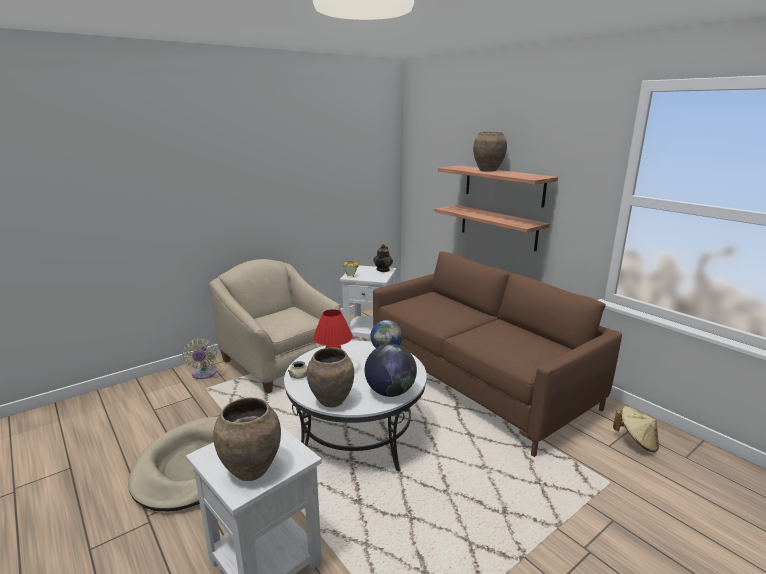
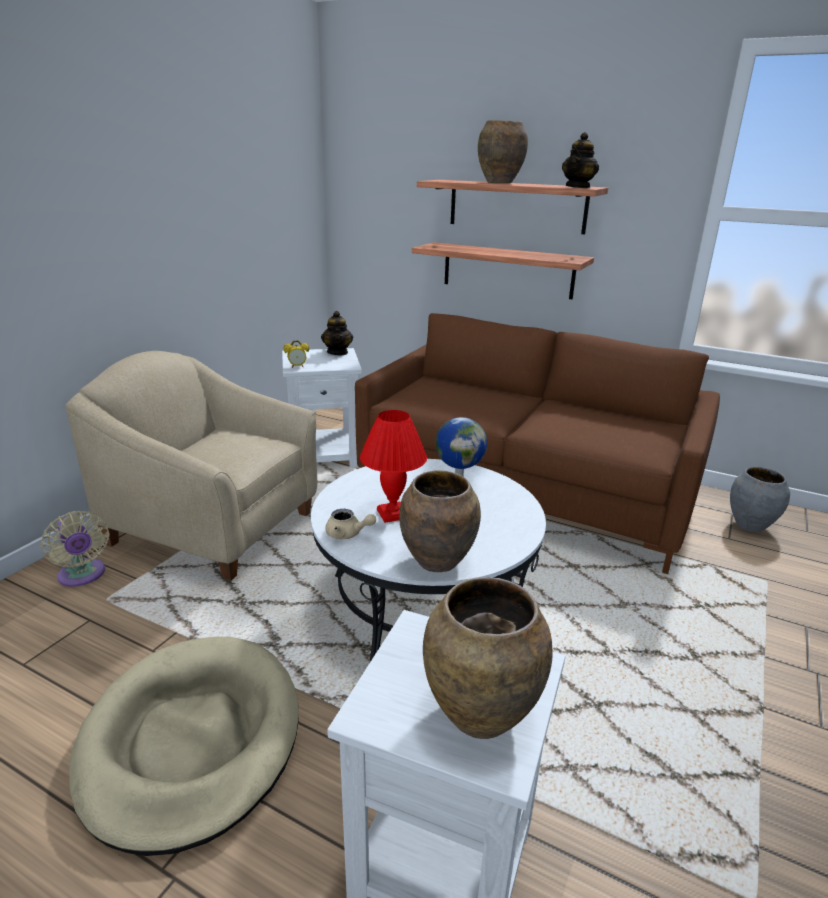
camera: 25 degrees left, 5 degrees up
globe [365,344,417,397] -> none
beige hat [613,406,659,452] -> grey vase [730,467,790,532]
none -> teapot [562,132,599,188]

